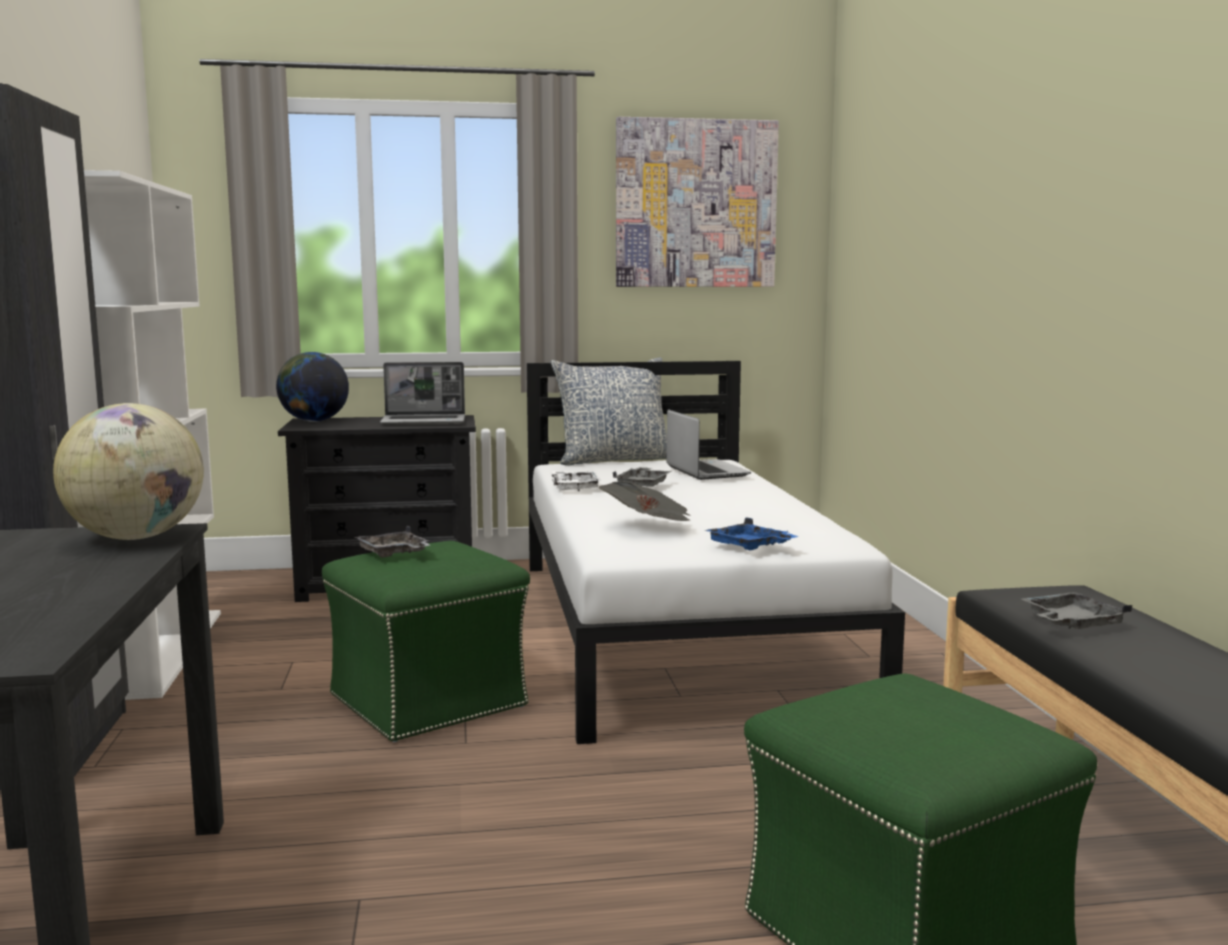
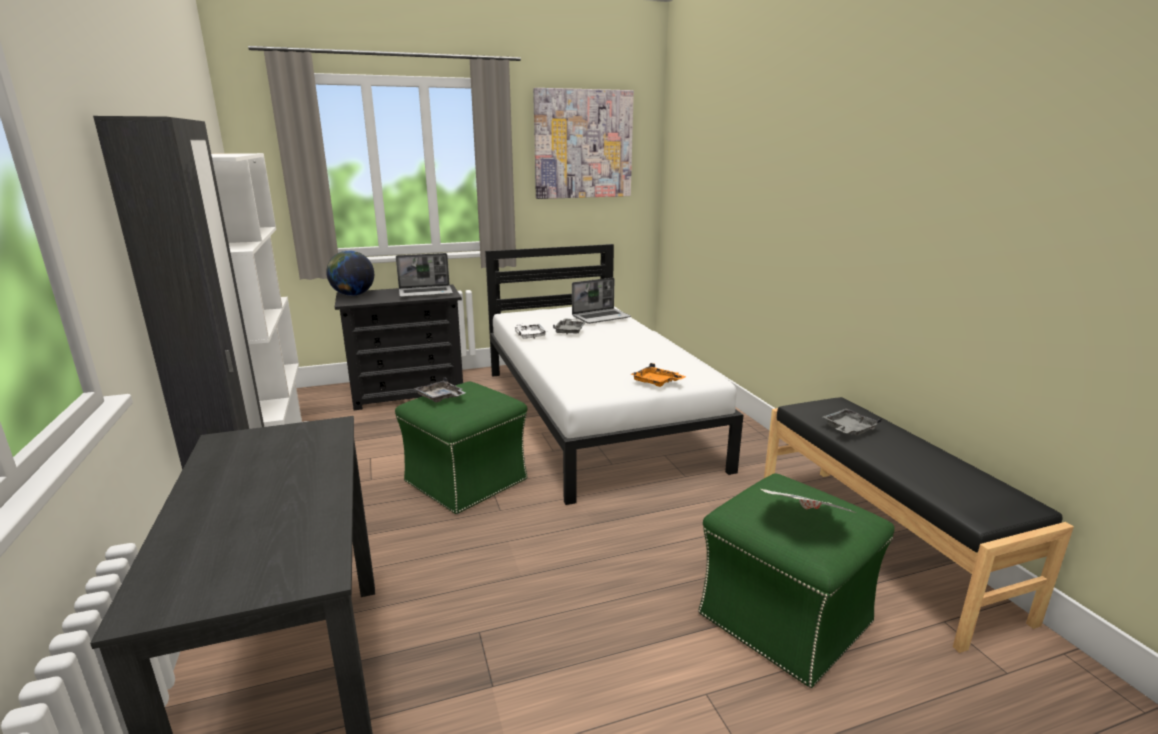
camera: 10 degrees left, 10 degrees up
globe [53,403,204,540] -> none
pillow [551,357,667,465] -> none
newspaper [599,482,691,521] -> newspaper moved to [761,489,856,513]
laptop [666,409,751,480] -> laptop turned 90 degrees clockwise [572,278,631,324]
blue tray [705,517,798,550] -> orange tray [630,363,686,387]

